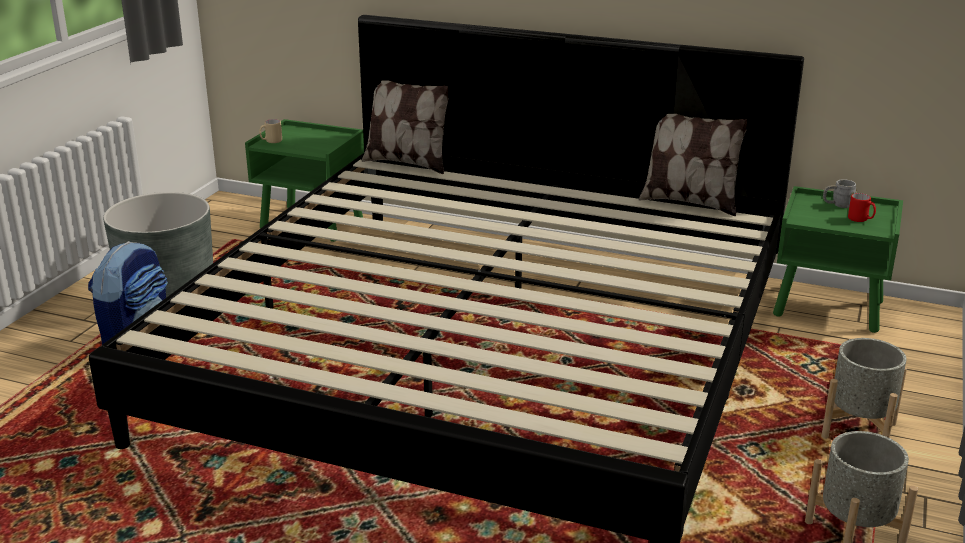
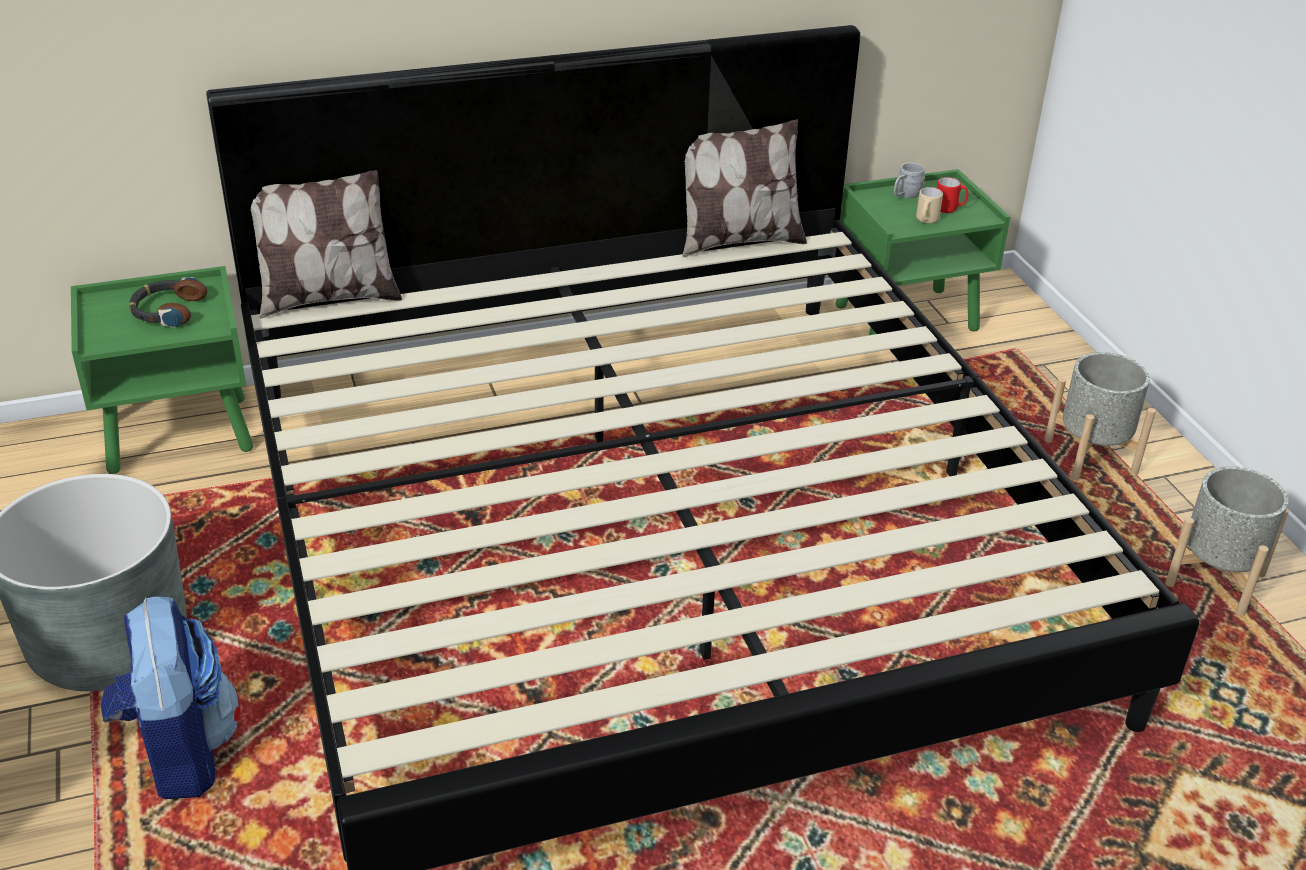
camera: 40 degrees left, 10 degrees up
beige mug [259,119,282,143] -> beige mug moved to [916,187,943,223]
none -> headphones [129,277,207,328]

